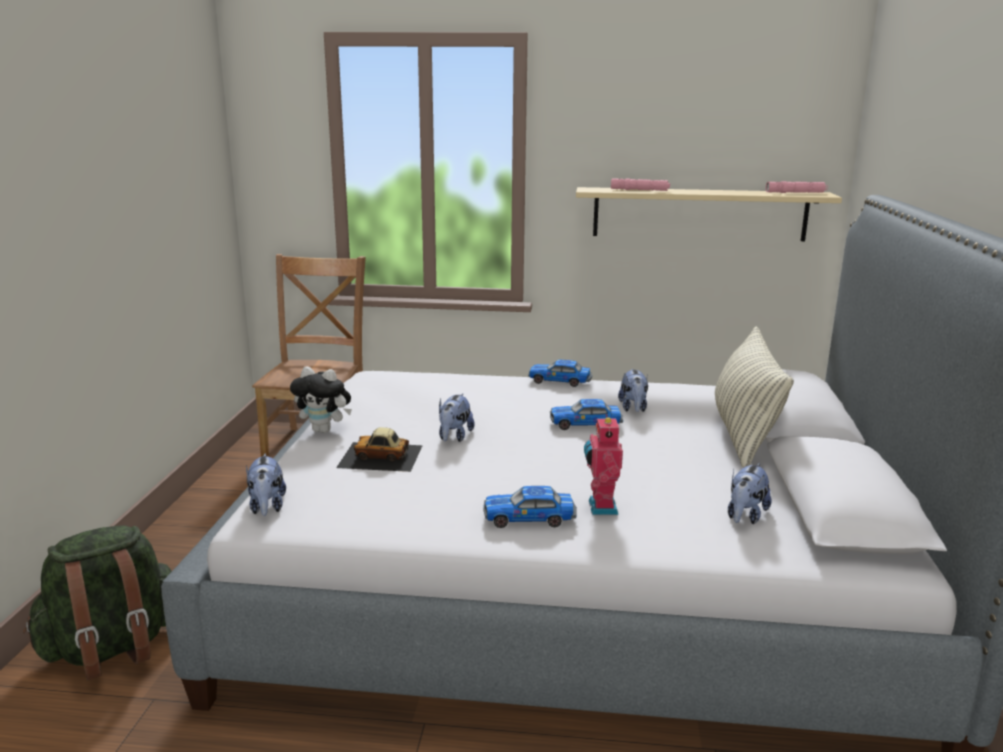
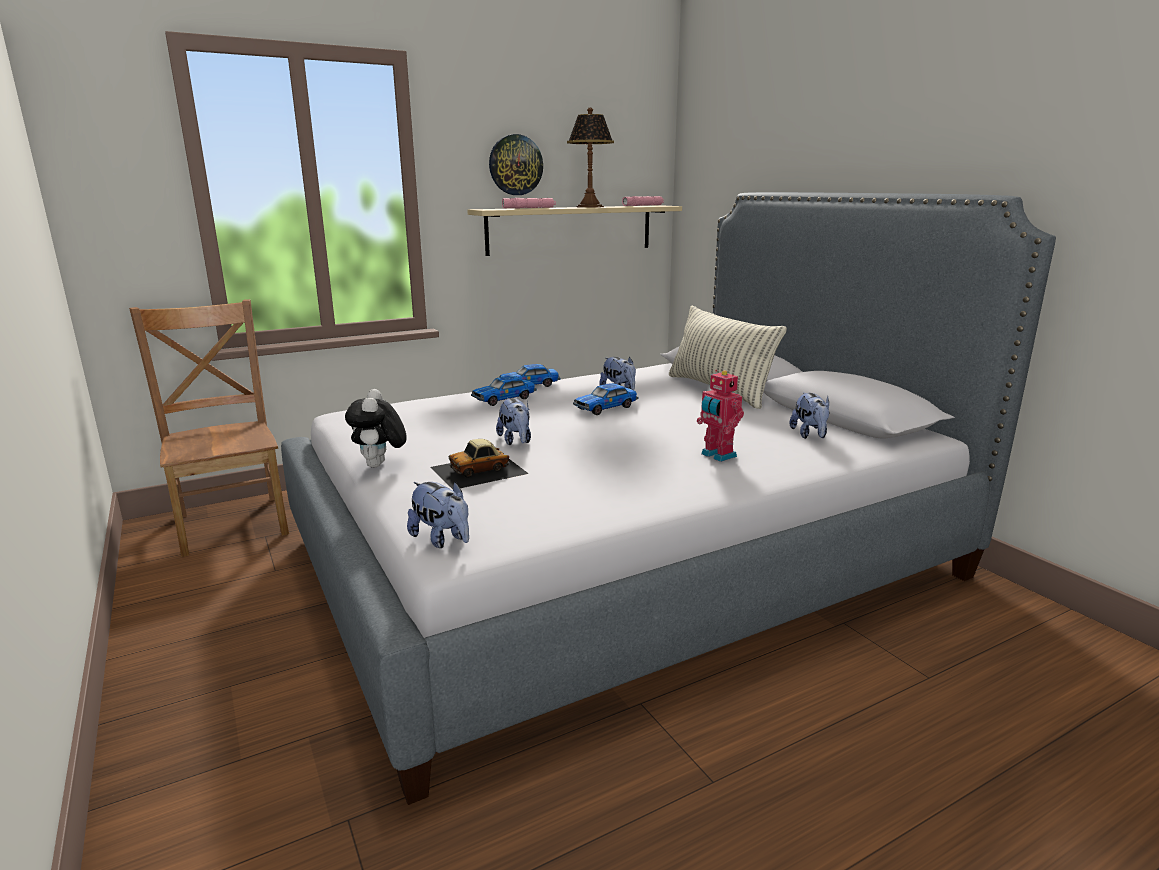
camera: 35 degrees left, 0 degrees up
green backpack [23,526,172,680] -> none
plush toy [290,366,352,433] -> plush toy turned 105 degrees clockwise [345,389,407,467]
toy car [483,486,577,528] -> toy car moved to [471,376,537,406]
none -> wall clock [489,134,543,195]
none -> table lamp [567,108,614,208]

